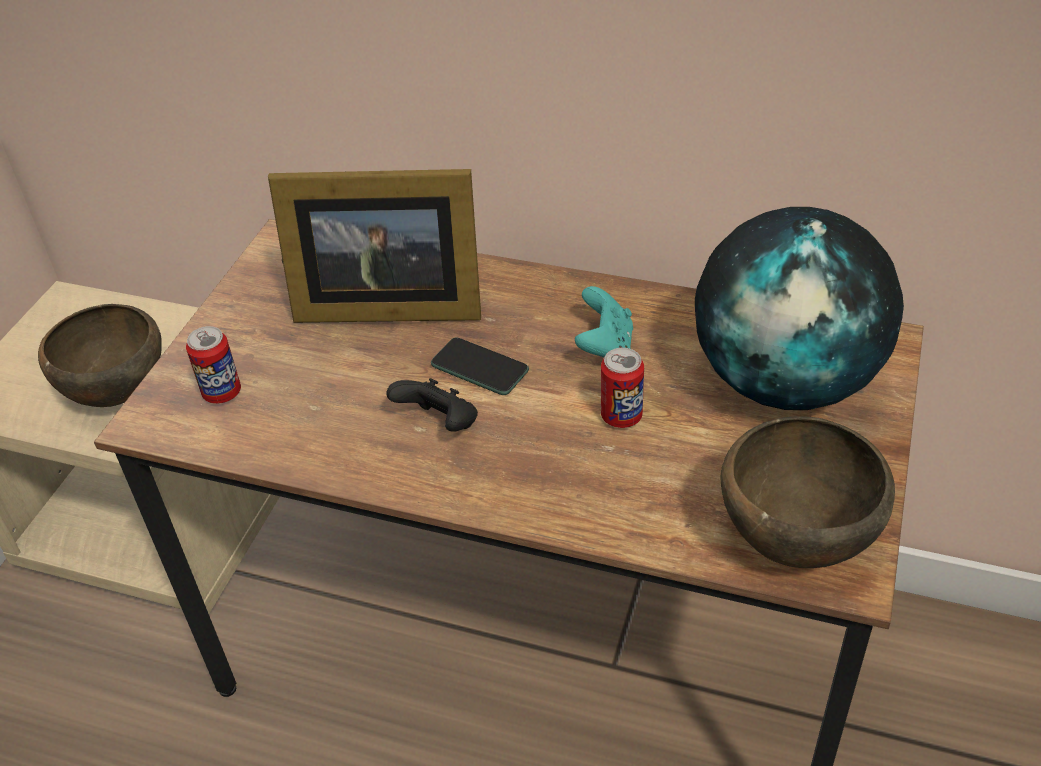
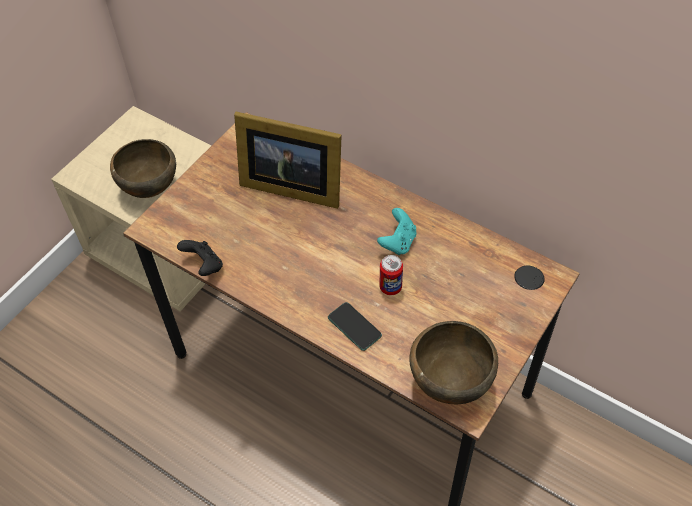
camera: 15 degrees right, 10 degrees up
can [186,326,241,404] -> none
black game controller [386,378,478,432] -> black game controller moved to [177,240,223,276]
phone [431,337,529,395] -> phone moved to [328,302,382,351]
globe [695,207,904,410] -> none

